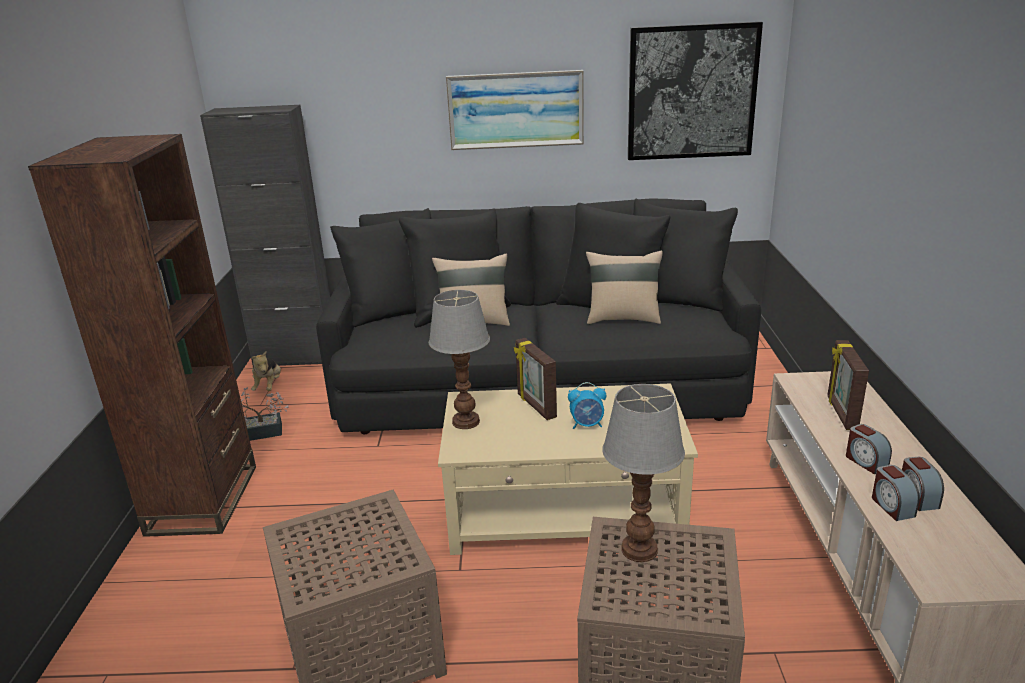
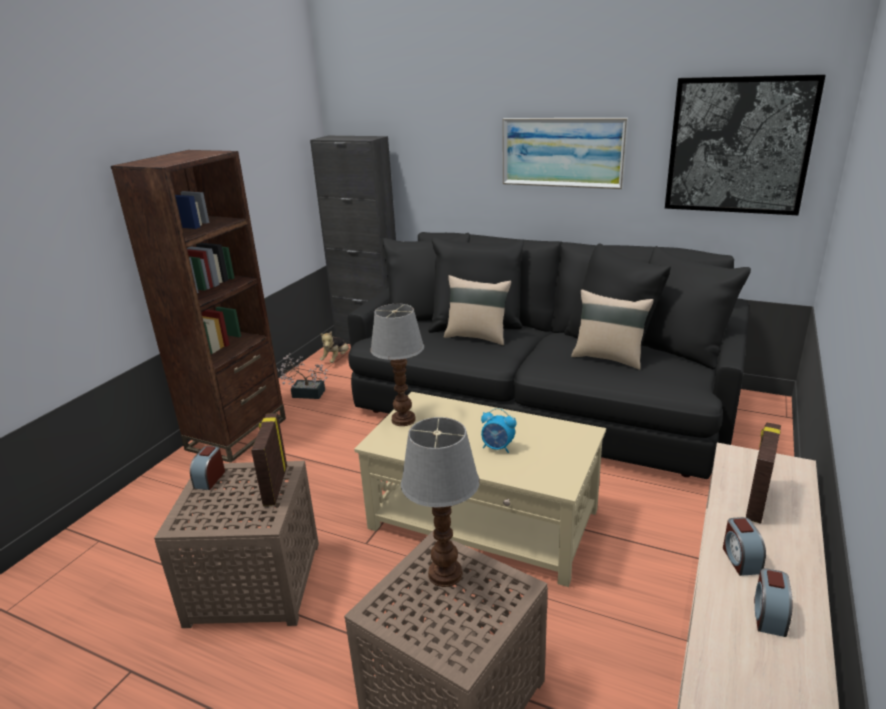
camera: 25 degrees right, 0 degrees up
picture frame [514,338,557,420] -> picture frame moved to [251,413,287,506]
alarm clock [872,465,920,521] -> alarm clock moved to [190,446,225,490]

